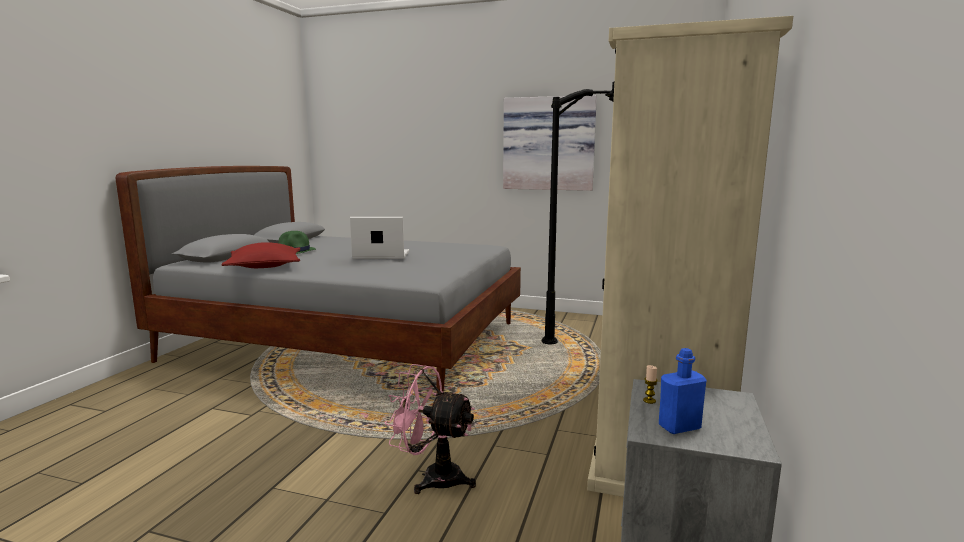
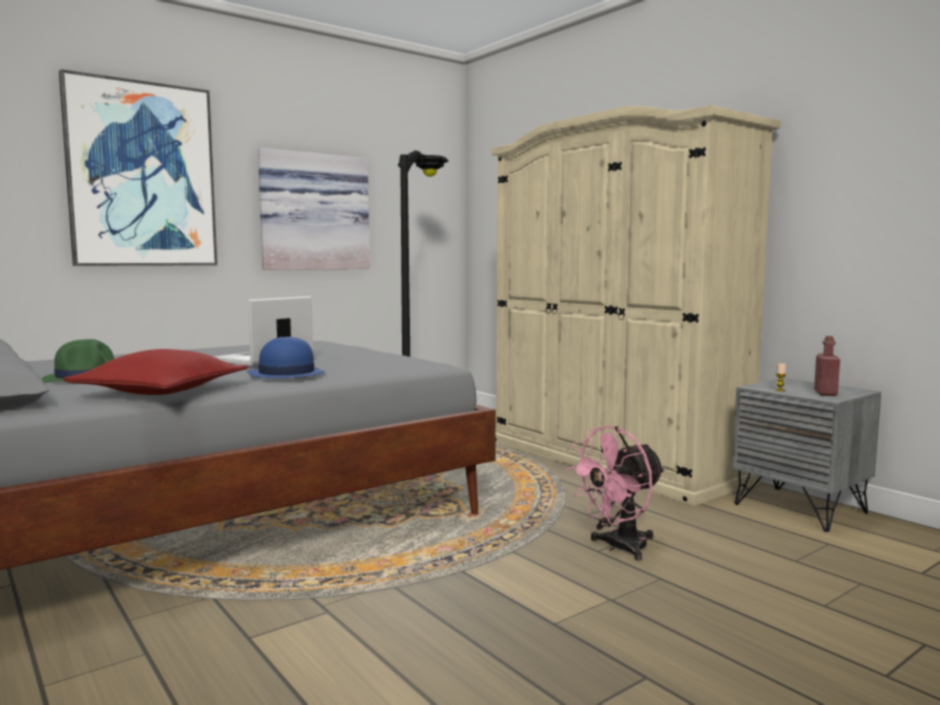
camera: 55 degrees left, 5 degrees down
blue bottle [659,348,707,434] -> red bottle [814,336,840,396]
none -> picture [59,69,217,266]
none -> blue hat [247,337,325,378]

